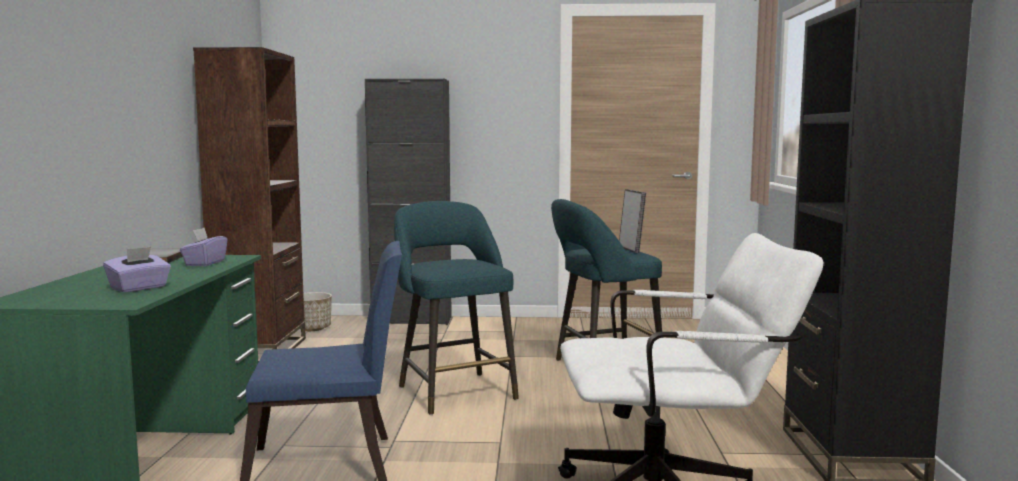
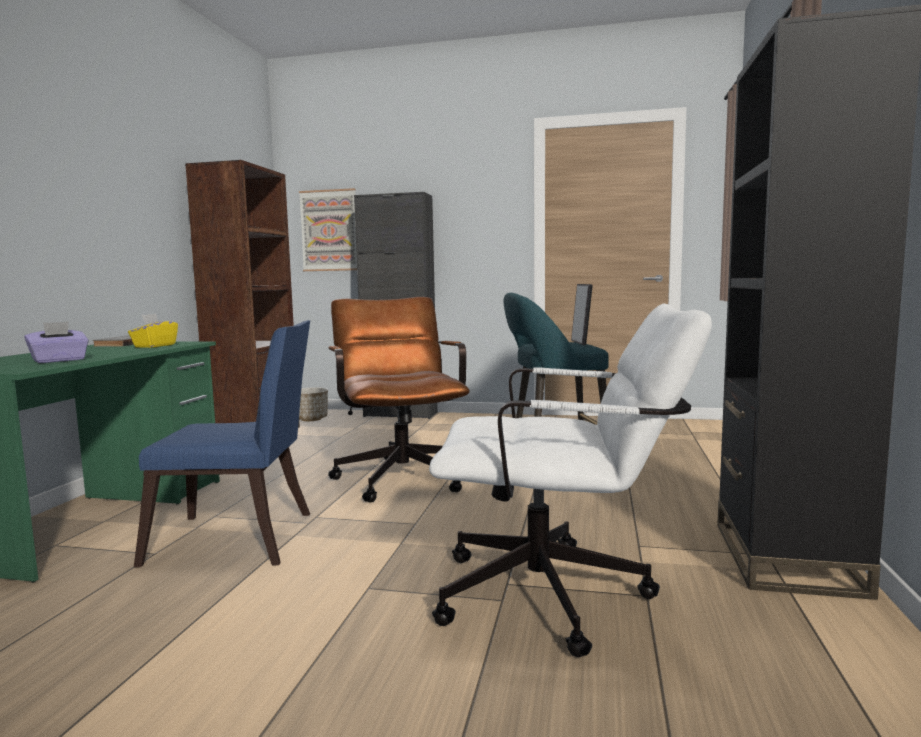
camera: 10 degrees right, 0 degrees up
purple tissue box [180,228,228,266] -> yellow tissue box [128,313,178,348]
turquoise stool [394,201,519,415] -> brown office chair [328,297,470,503]
none -> picture [299,188,357,271]

